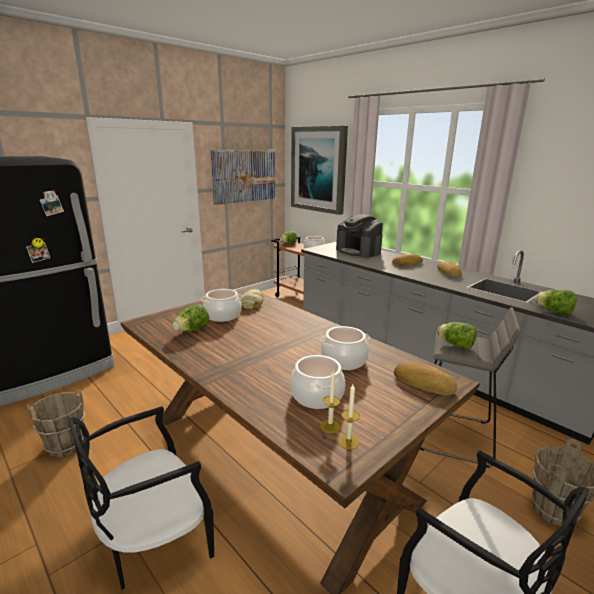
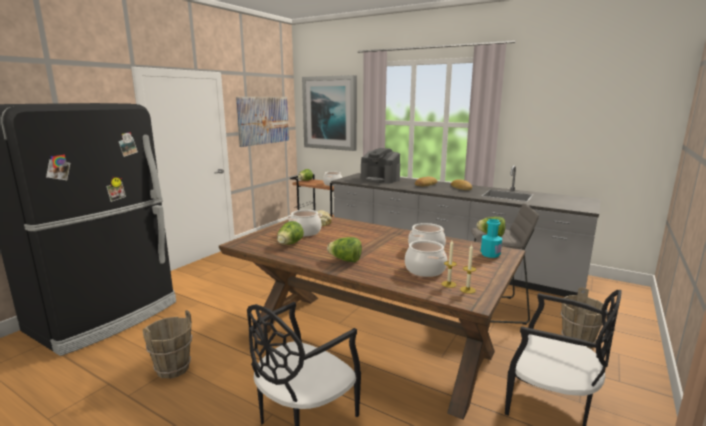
camera: 15 degrees left, 5 degrees down
bread [394,362,457,395] -> turquoise bottle [481,219,502,258]
lettuce [535,290,577,315] -> lettuce moved to [327,237,362,262]

